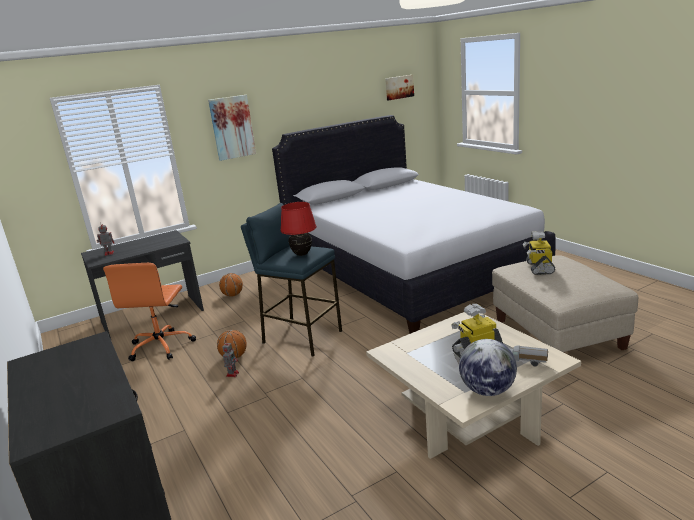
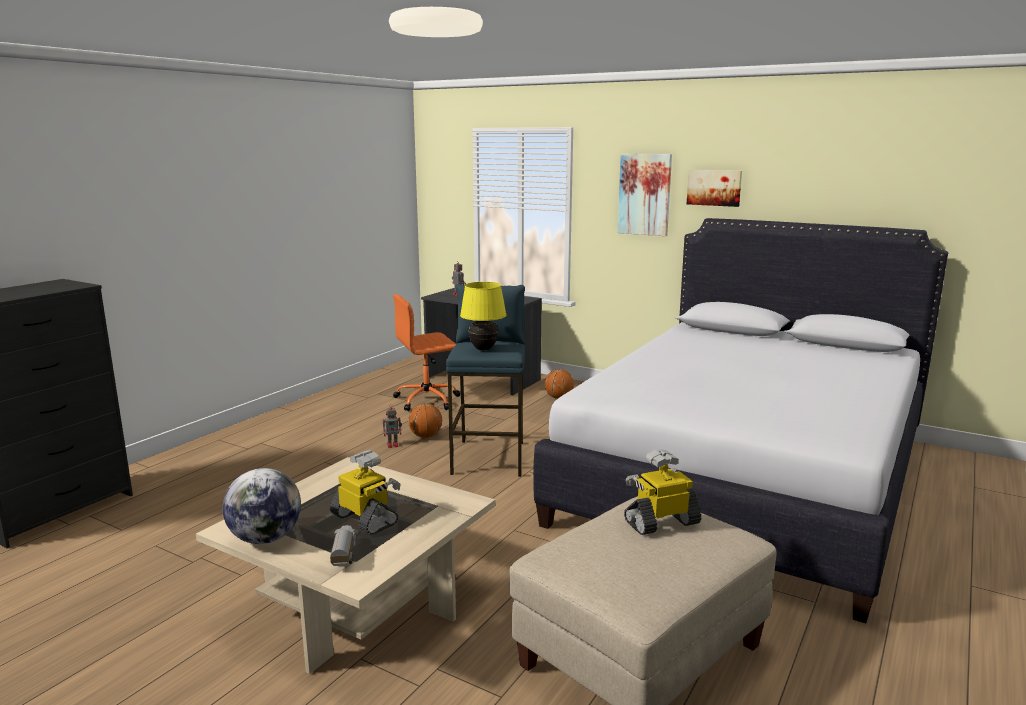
camera: 60 degrees right, 5 degrees down
red table lamp [280,202,317,256] -> yellow table lamp [460,282,506,351]
picture [385,75,414,100] -> picture moved to [687,170,742,207]

